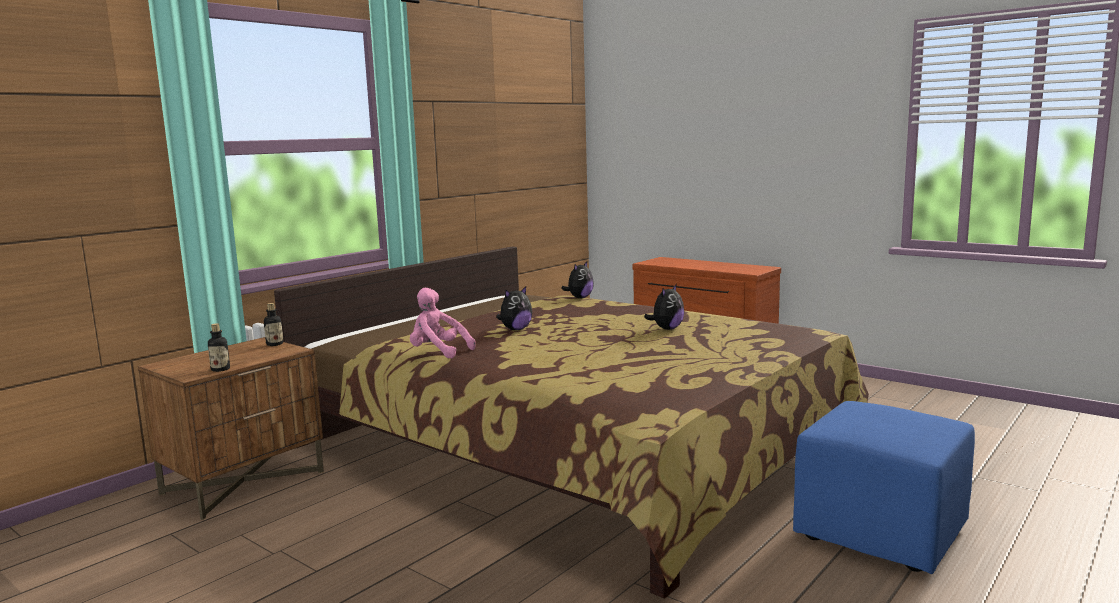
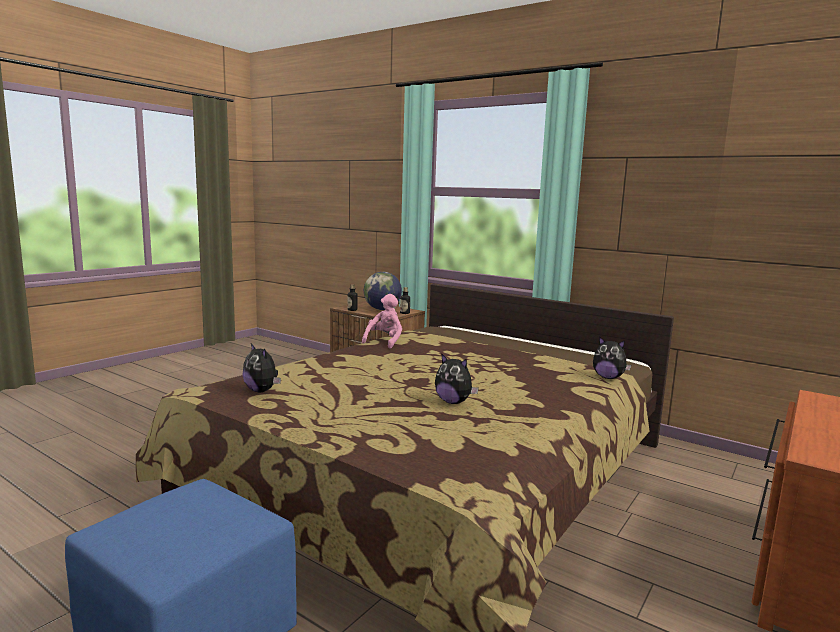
camera: 85 degrees right, 0 degrees up
plush toy [496,286,532,330] -> plush toy moved to [243,343,281,392]
none -> globe [364,272,402,310]

